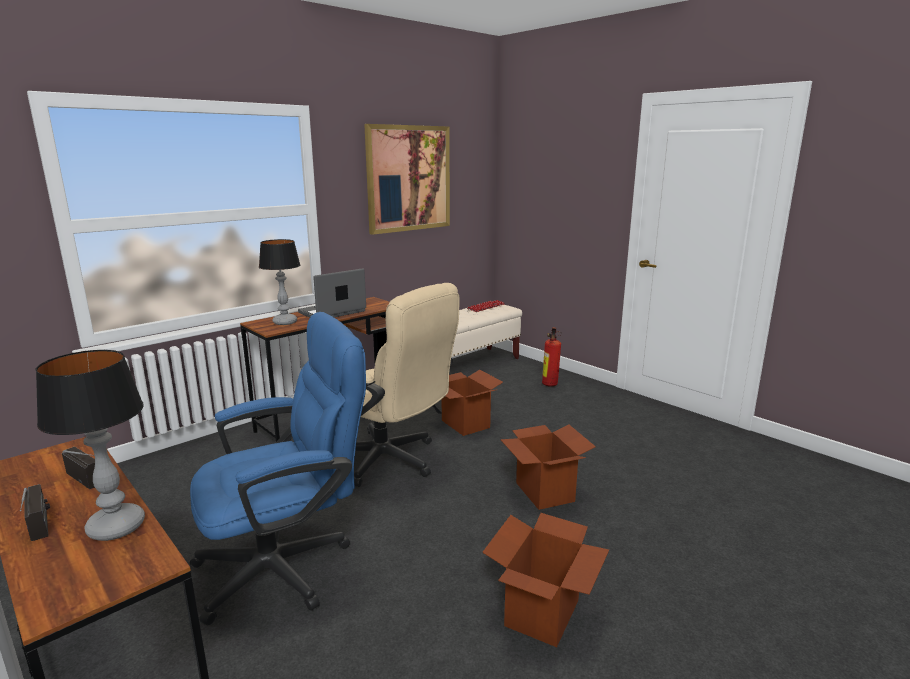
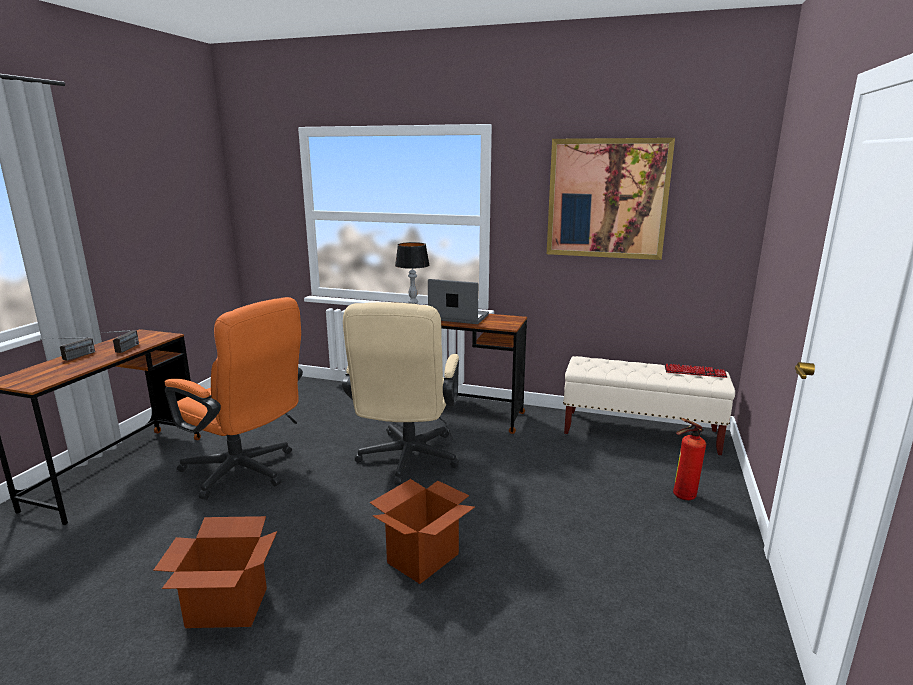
camera: 60 degrees right, 0 degrees up
table lamp [36,350,145,541] -> none
blue office chair [190,312,366,625] -> orange office chair [165,297,303,500]
cardboard box [442,370,503,436] -> none

